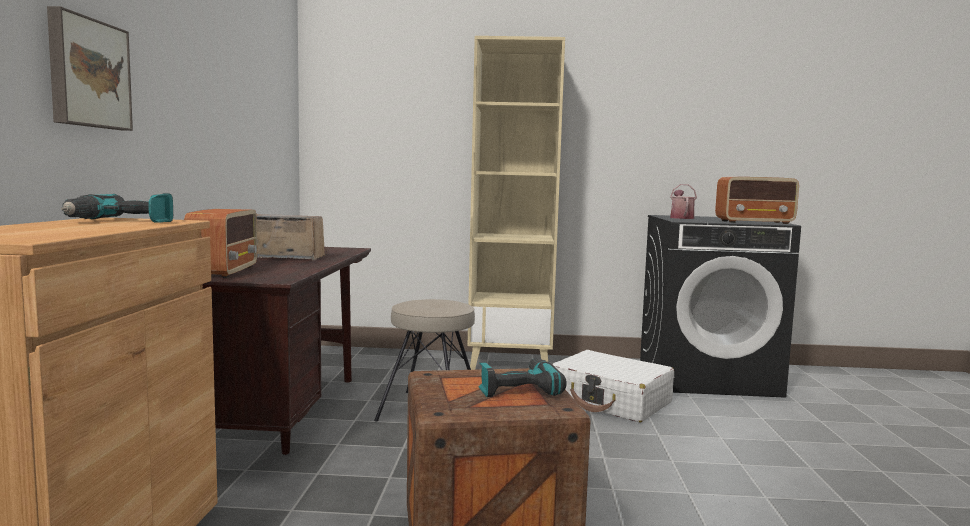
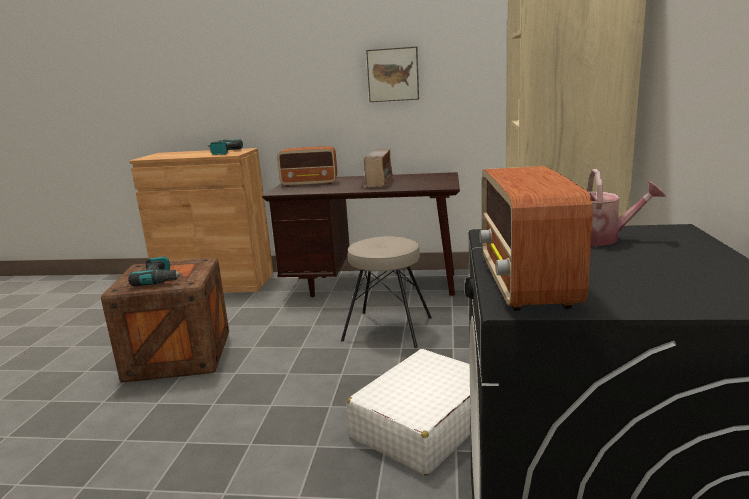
camera: 95 degrees right, 10 degrees up
picture [47,6,133,131] -> picture moved to [366,47,419,102]

